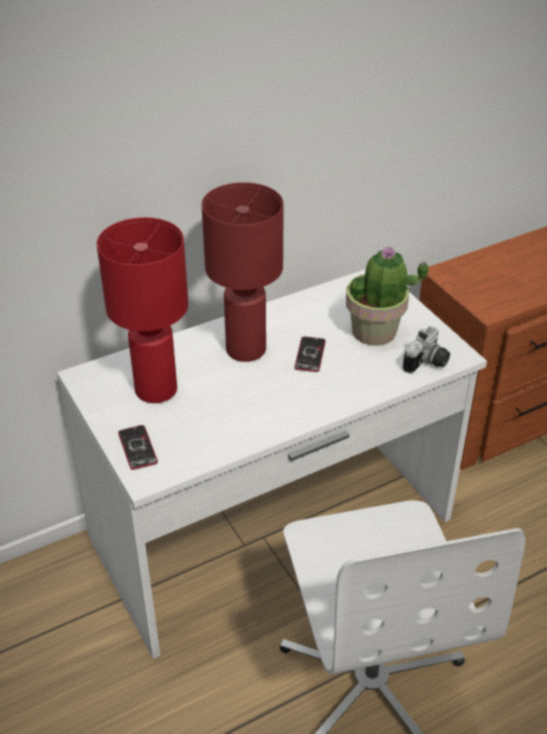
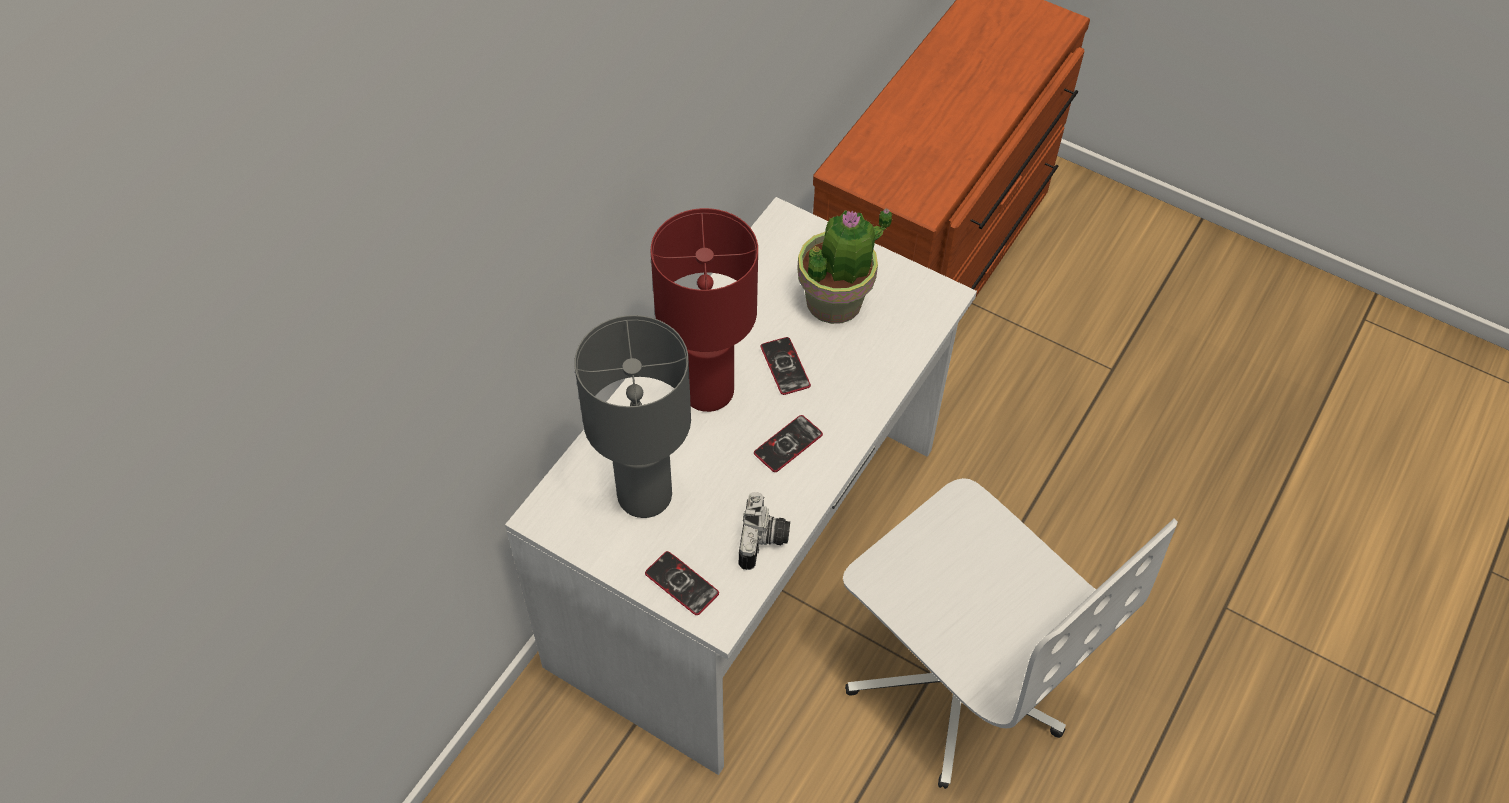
camera: 30 degrees left, 15 degrees up
red table lamp [97,217,188,403] -> grey table lamp [574,315,691,518]
camera [403,326,450,374] -> camera moved to [739,492,790,570]
none -> phone [754,415,823,472]

